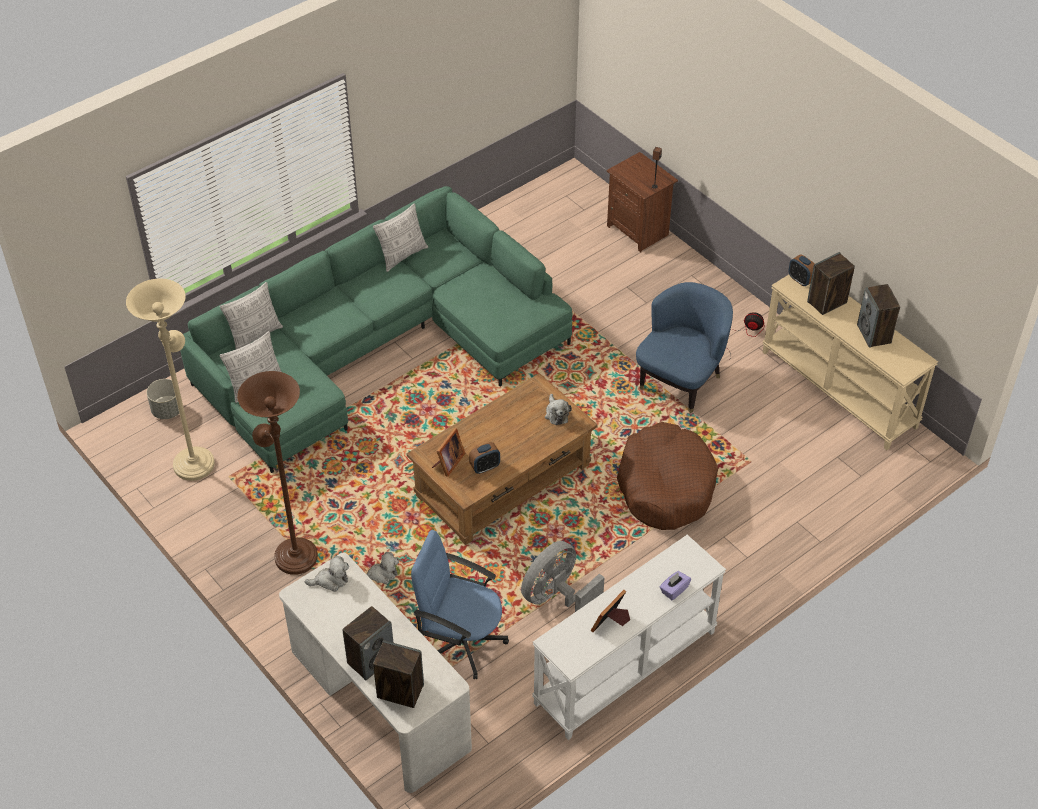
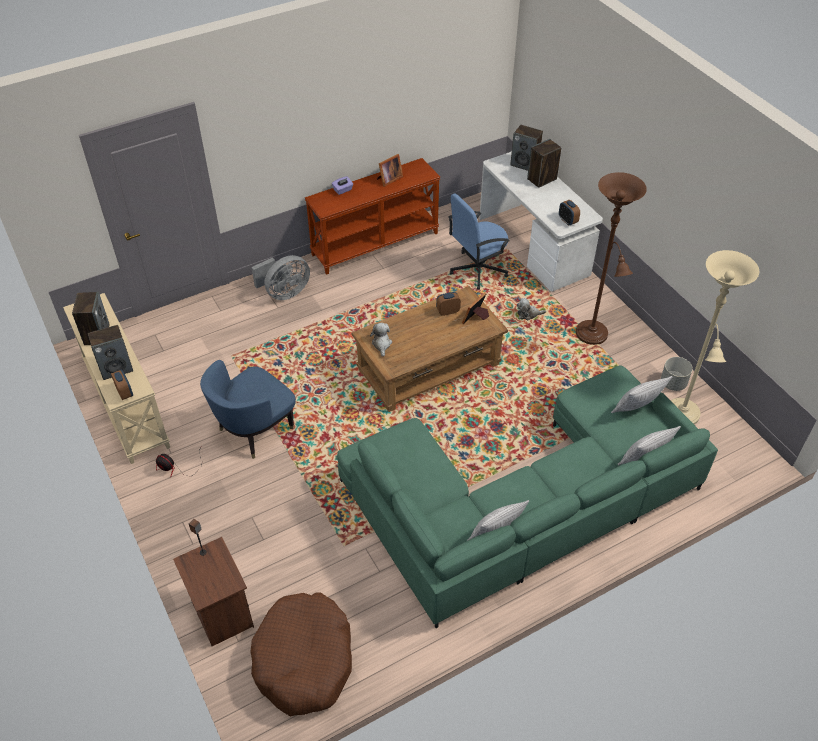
camera: 170 degrees left, 0 degrees up
grey planter [147,379,179,419] -> grey planter moved to [661,357,693,391]
plush toy [304,556,349,592] -> alarm clock [559,200,580,226]
blue office chair [411,530,509,679] -> blue office chair turned 120 degrees clockwise [448,194,510,290]
grey fan [521,541,604,612] -> grey fan moved to [251,255,310,300]
white console table [532,535,726,740] -> brown console table [305,158,440,275]
brown dog bed [617,422,718,530] -> brown dog bed moved to [250,592,352,716]

